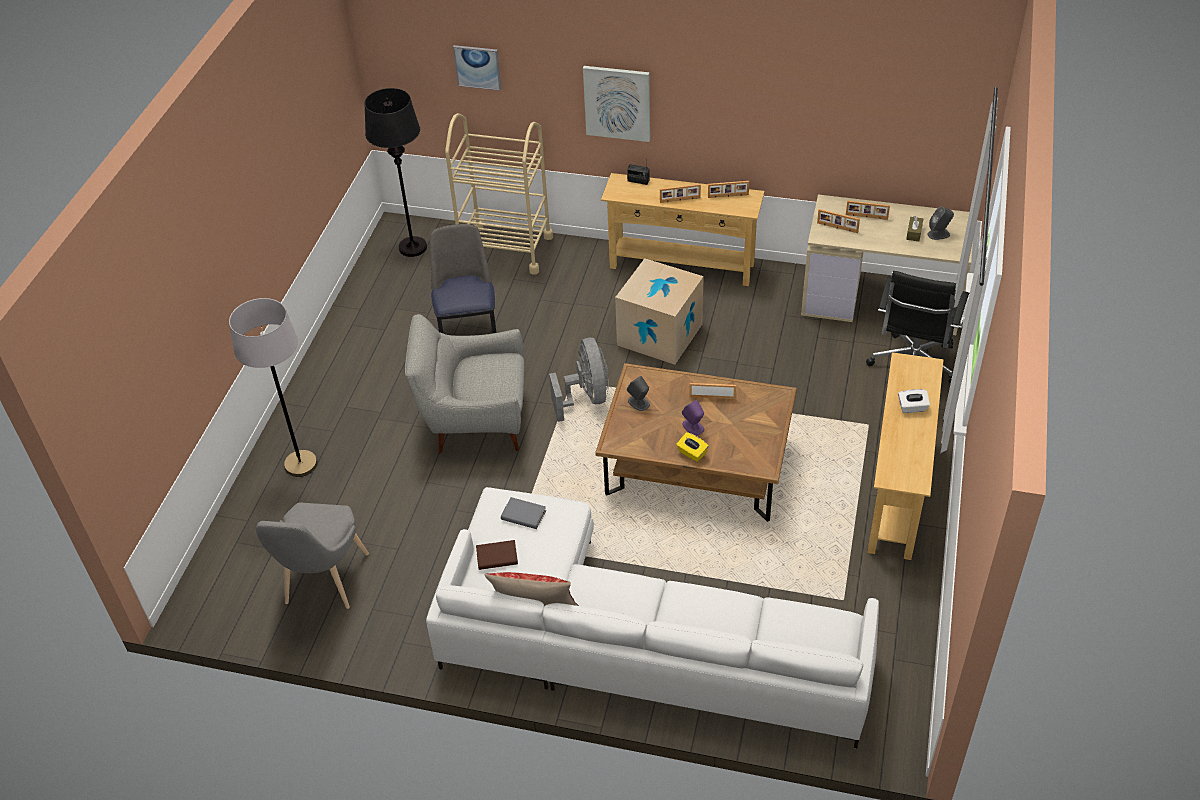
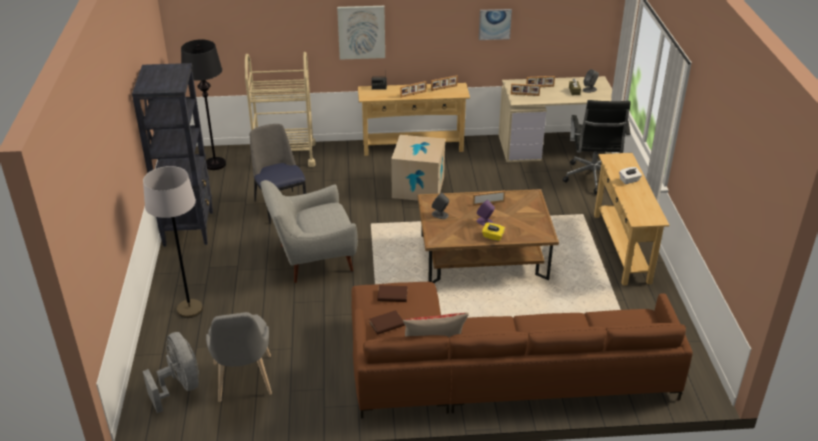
camera: 20 degrees left, 10 degrees down
white sofa [426,487,879,749] -> brown sofa [351,282,693,418]
picture [453,45,501,91] -> picture moved to [479,9,512,40]
grey book [501,497,546,529] -> brown book [377,285,408,302]
grey fan [549,338,608,422] -> grey fan moved to [143,332,199,413]
none -> black bookcase [132,63,213,247]

